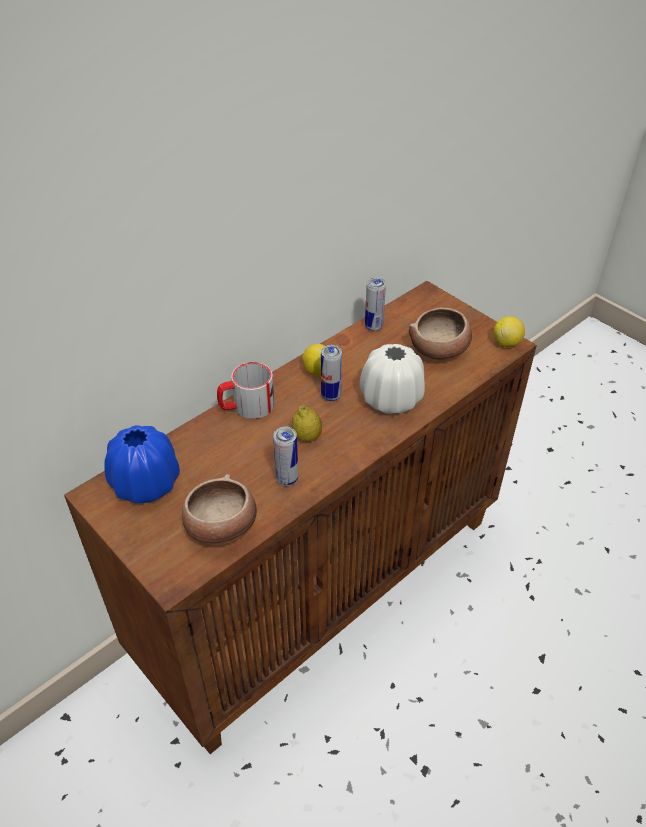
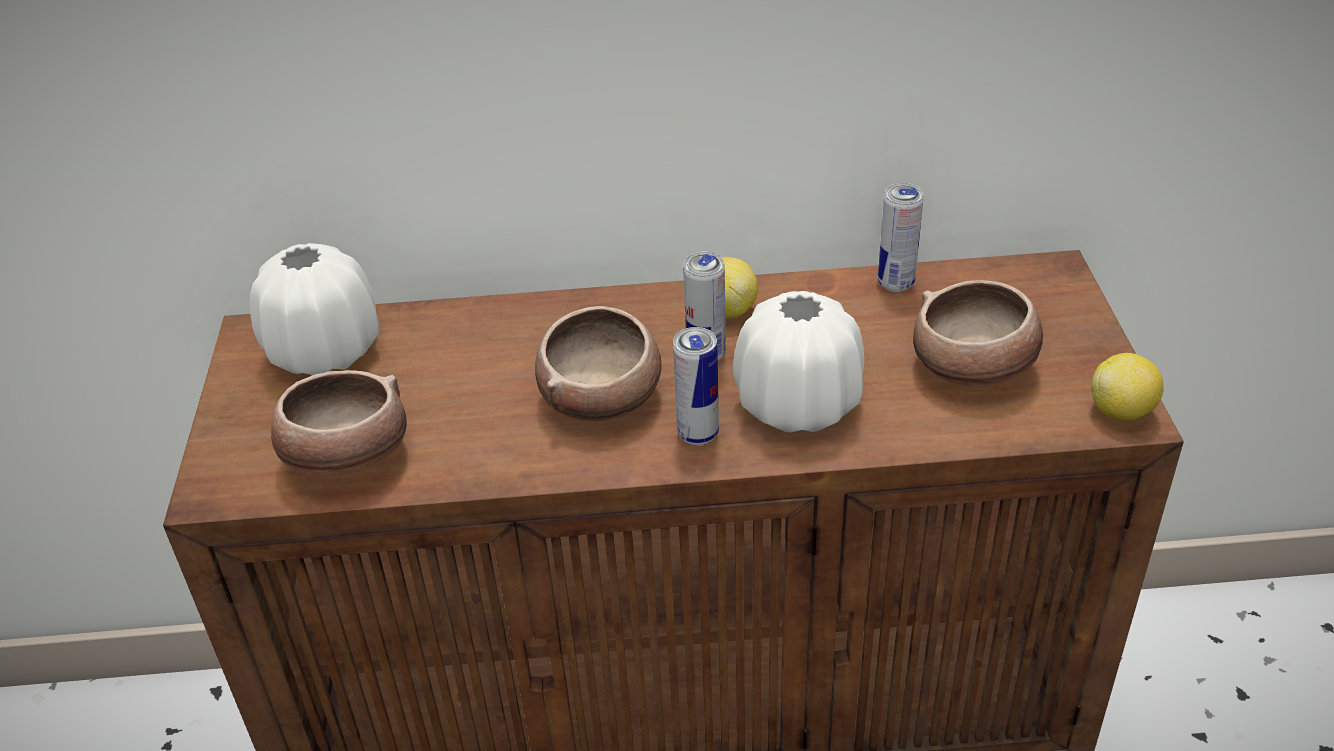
camera: 40 degrees right, 5 degrees down
blue vase [104,425,180,503] -> white vase [250,243,379,375]
mug [217,362,274,419] -> none
can [273,426,298,486] -> can moved to [673,327,719,446]
lemon [292,405,322,442] -> bowl [535,306,661,422]

